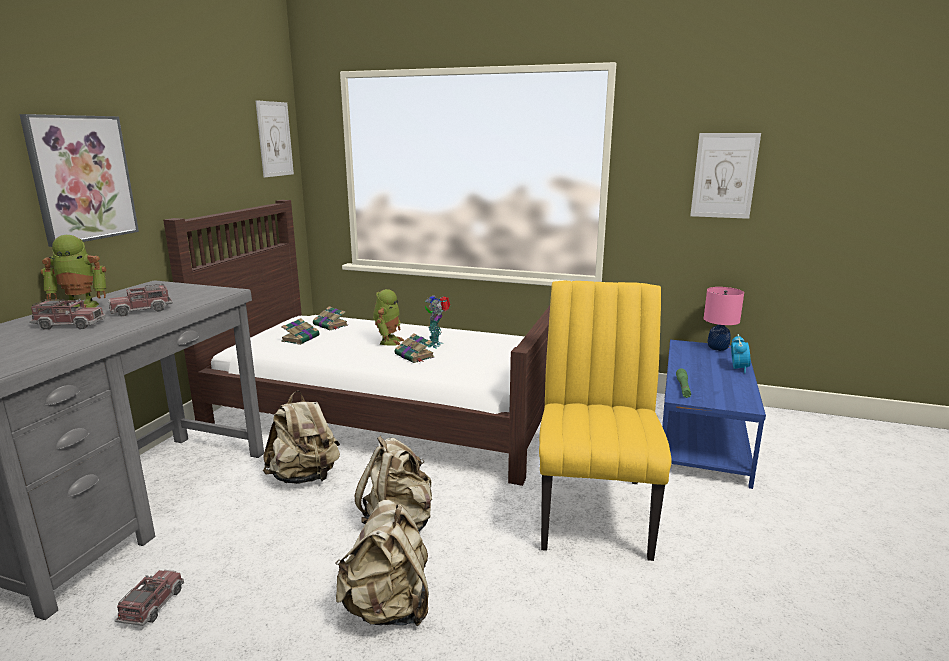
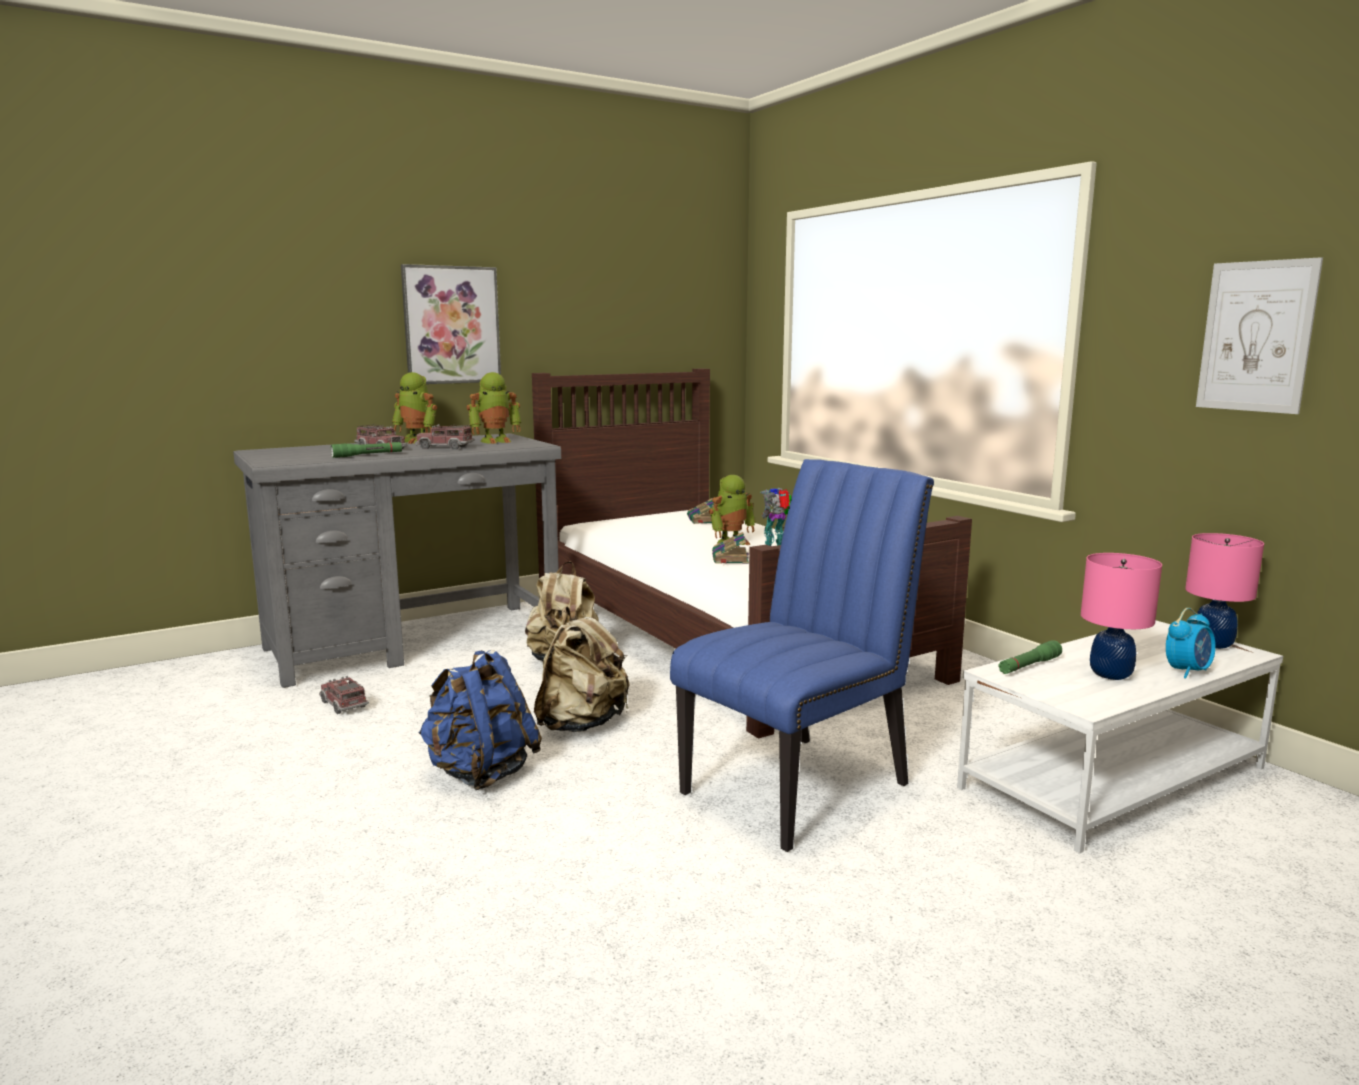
camera: 40 degrees right, 5 degrees down
toy truck [115,570,184,626] -> toy truck turned 90 degrees counterclockwise [319,676,369,714]
picture [255,100,294,177] -> none
book [281,318,320,345] -> none
beige backpack [335,500,429,627] -> blue backpack [419,650,542,790]
yellow chair [539,281,672,561] -> blue chair [670,459,934,852]
blue coffee table [662,339,766,489] -> white coffee table [957,620,1283,854]
none -> green flashlight [331,442,402,458]
none -> toy robot [467,372,521,444]
none -> pink table lamp [1081,553,1162,680]

